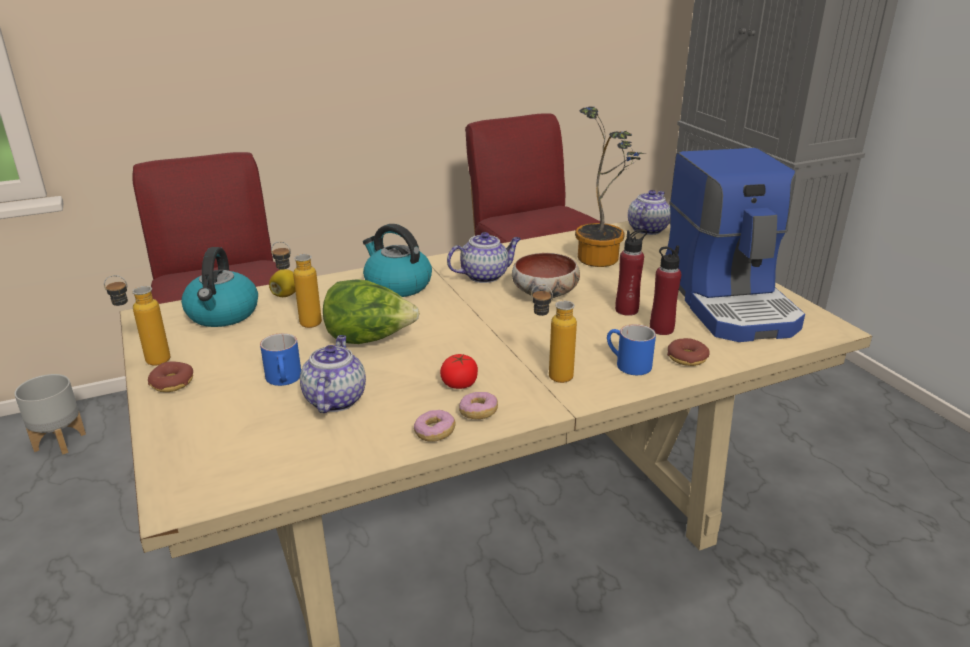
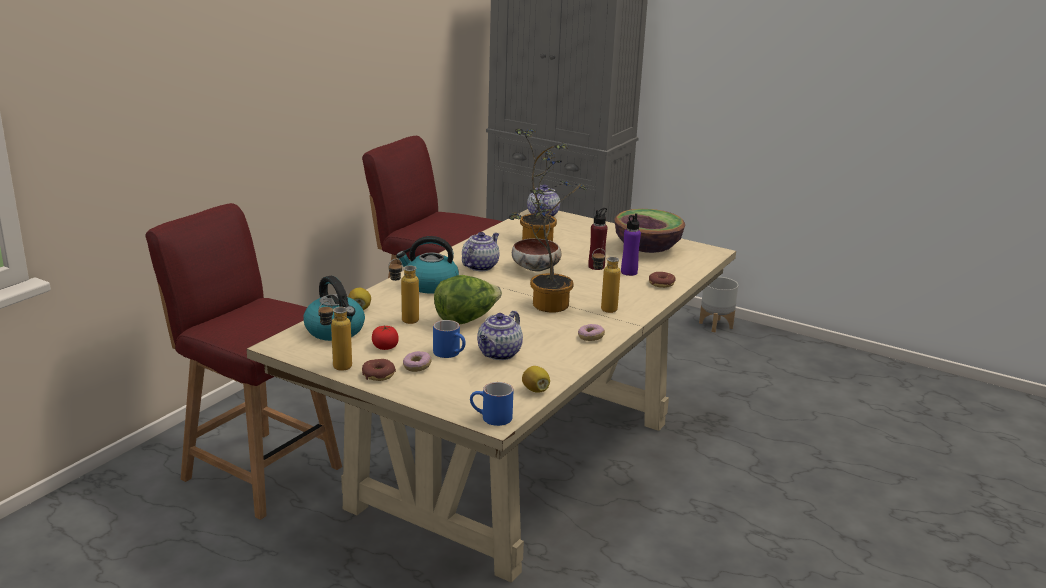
camera: 35 degrees left, 5 degrees down
grey planter [14,374,86,455] -> grey planter moved to [699,277,738,332]
teapot [300,335,366,413] -> teapot turned 120 degrees counterclockwise [477,311,523,360]
donut [414,410,455,442] -> donut moved to [403,351,432,372]
tomato [440,354,478,389] -> tomato moved to [372,325,399,350]
blue mug [607,324,656,375] -> blue mug moved to [470,382,513,426]
red bottle [650,245,681,335] -> purple bottle [621,213,641,276]
coffee machine [665,148,805,342] -> bowl [615,209,685,253]
none -> potted plant [508,181,588,313]
none -> lemon [522,366,550,393]

